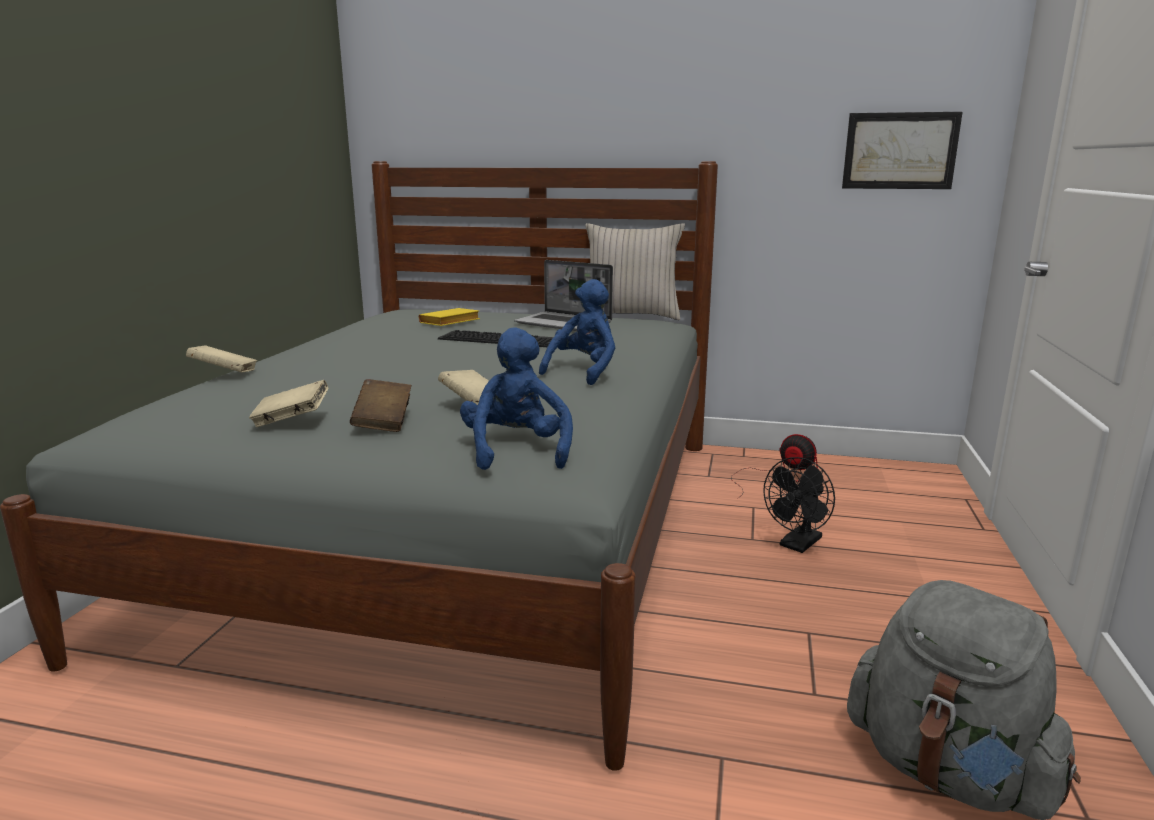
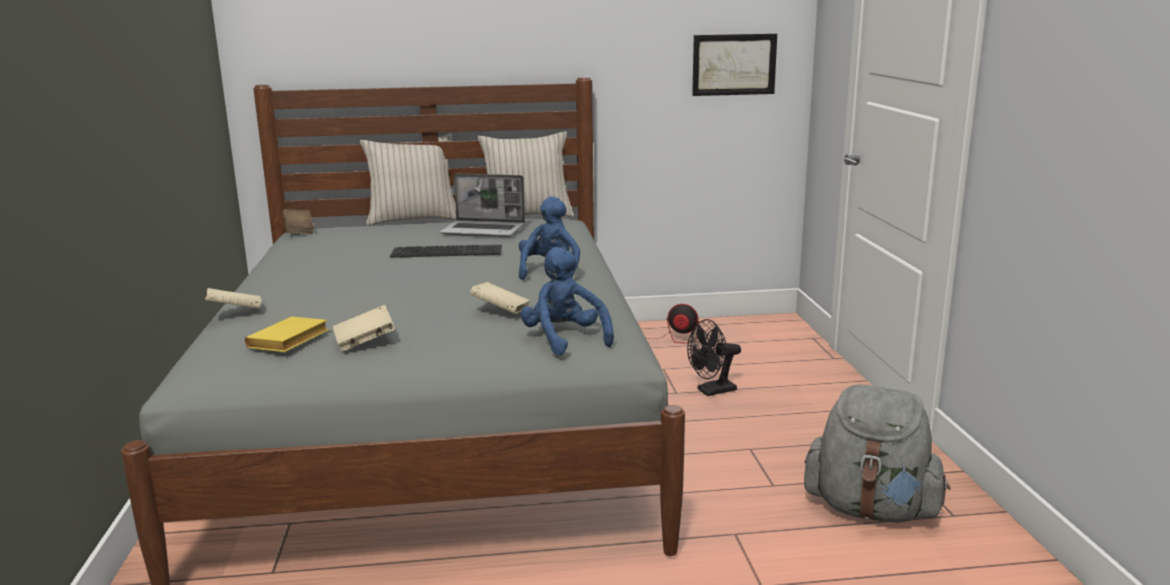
camera: 20 degrees left, 0 degrees up
brown book [350,379,412,432] -> brown book moved to [282,209,314,234]
yellow book [419,308,480,326] -> yellow book moved to [245,317,328,352]
black fan [763,457,835,553] -> black fan turned 45 degrees clockwise [687,319,741,396]
none -> beige pillow [360,134,456,226]

